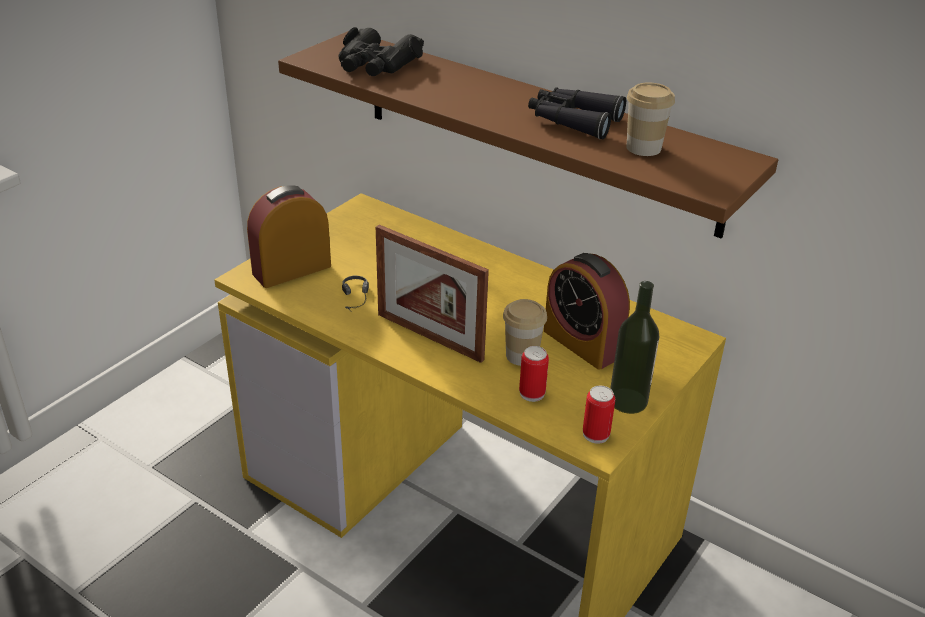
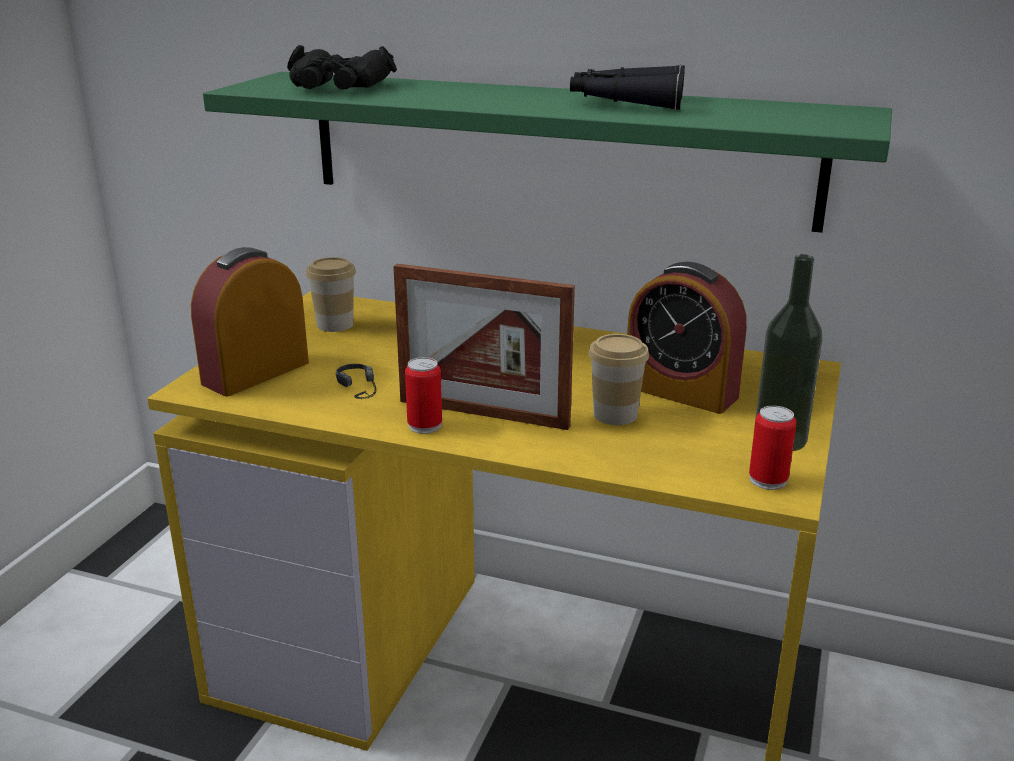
camera: 15 degrees left, 10 degrees down
brown shelf [278,31,778,239] -> green shelf [203,72,892,233]
can [519,346,549,402] -> can moved to [405,357,442,434]
cup [626,82,675,156] -> cup moved to [306,257,356,332]

